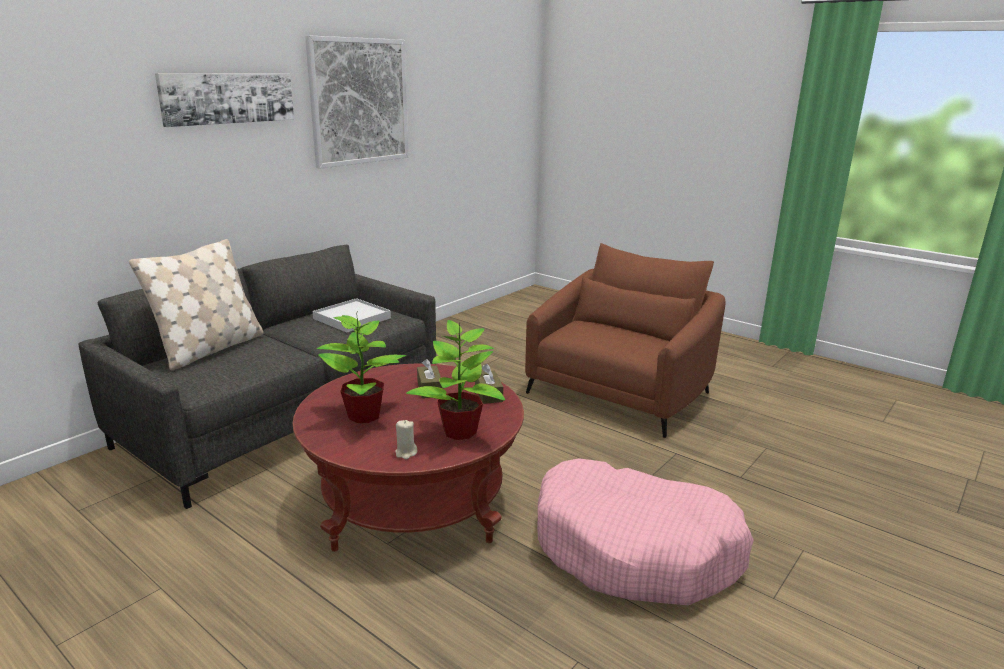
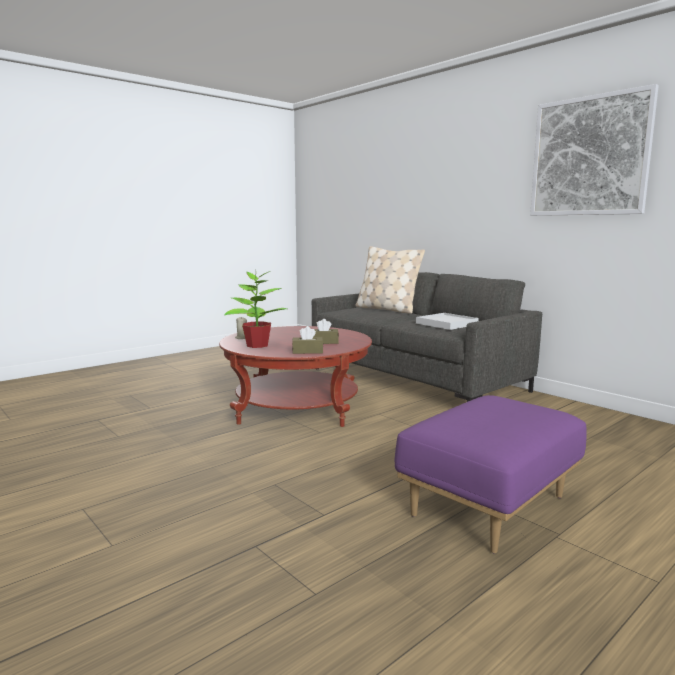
camera: 100 degrees right, 10 degrees down
picture [155,73,294,127] -> none
potted plant [317,310,407,423] -> none
brown armchair [525,243,725,438] -> purple ottoman [394,395,587,553]
pink dog bed [537,458,754,605] -> none

